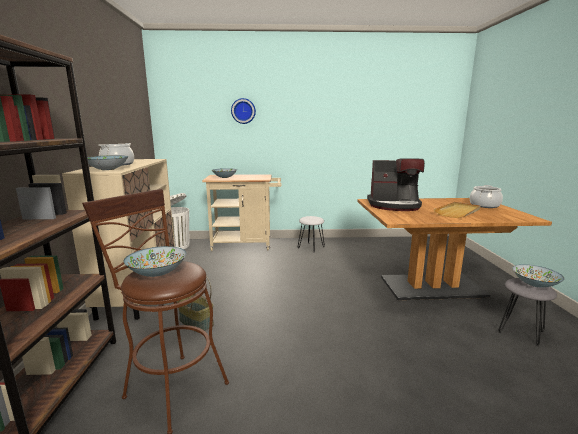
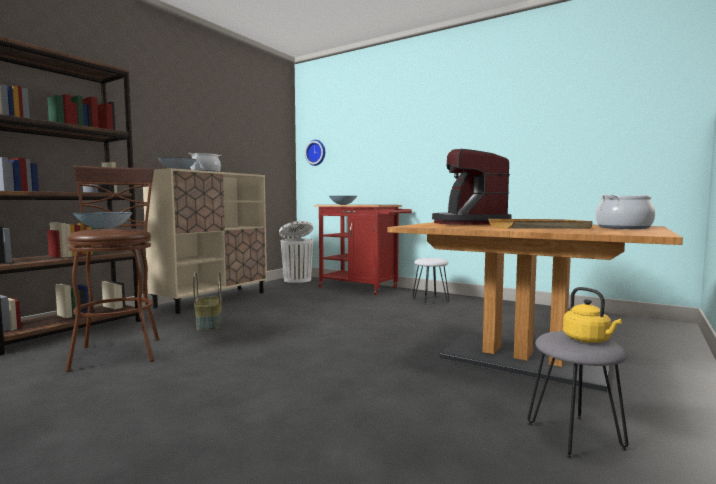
camera: 35 degrees right, 10 degrees down
beige cart [202,174,282,251] -> red cart [314,205,412,295]
wall clock [231,98,256,124] -> wall clock moved to [305,140,325,166]
coffee machine [367,158,425,211] -> coffee machine turned 45 degrees clockwise [432,149,512,225]
bowl [513,264,565,288] -> yellow kettle [563,287,622,343]

